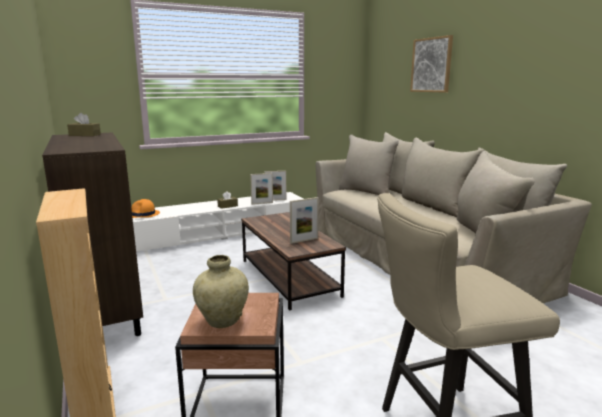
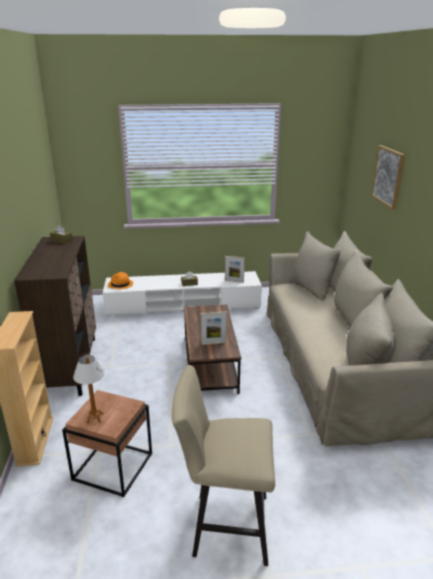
camera: 20 degrees right, 10 degrees up
beige vase [193,255,249,328] -> table lamp [73,355,104,423]
picture frame [250,173,273,205] -> none

